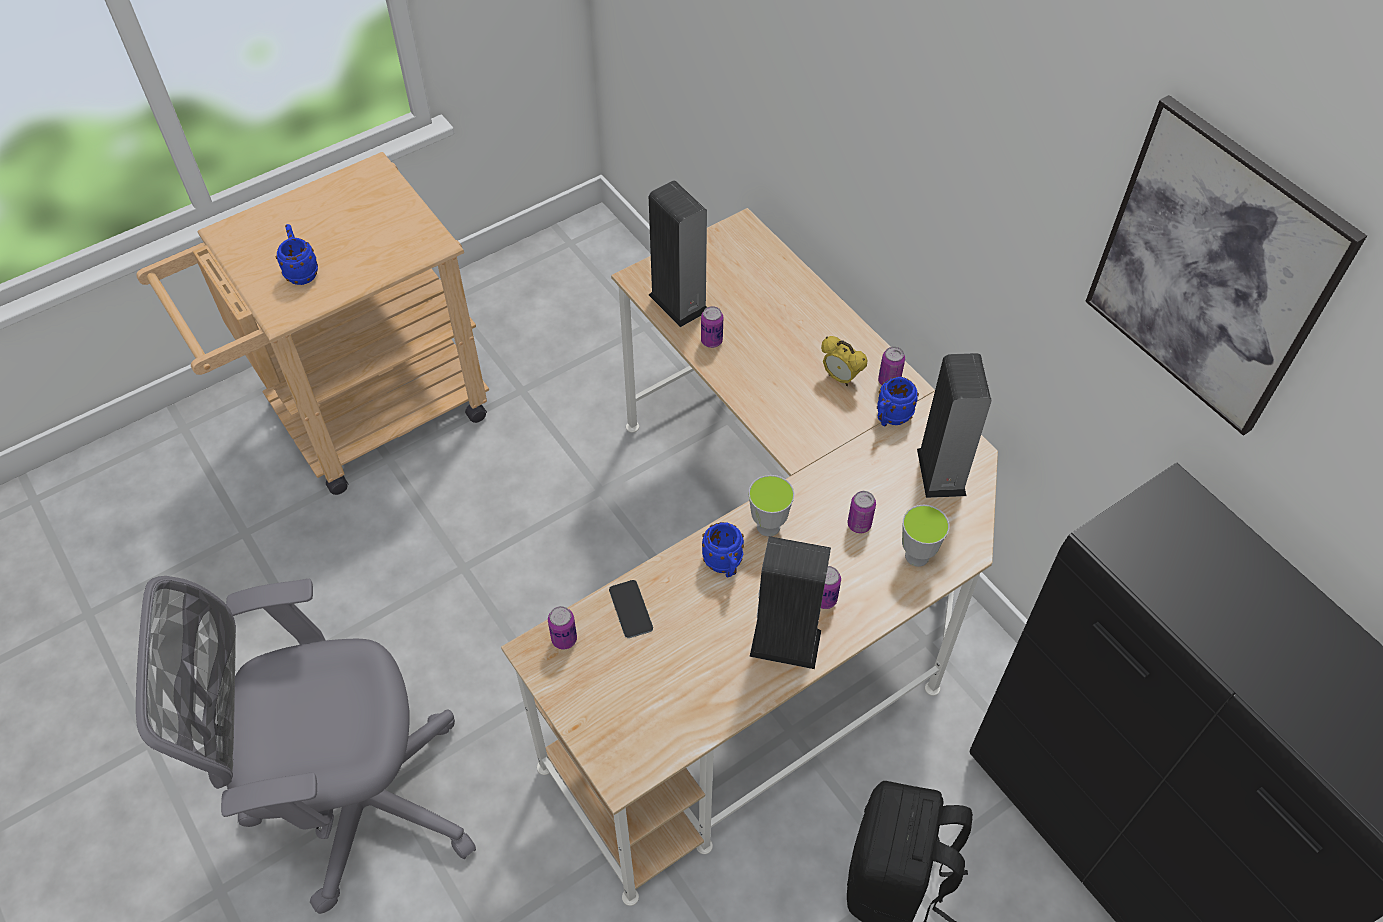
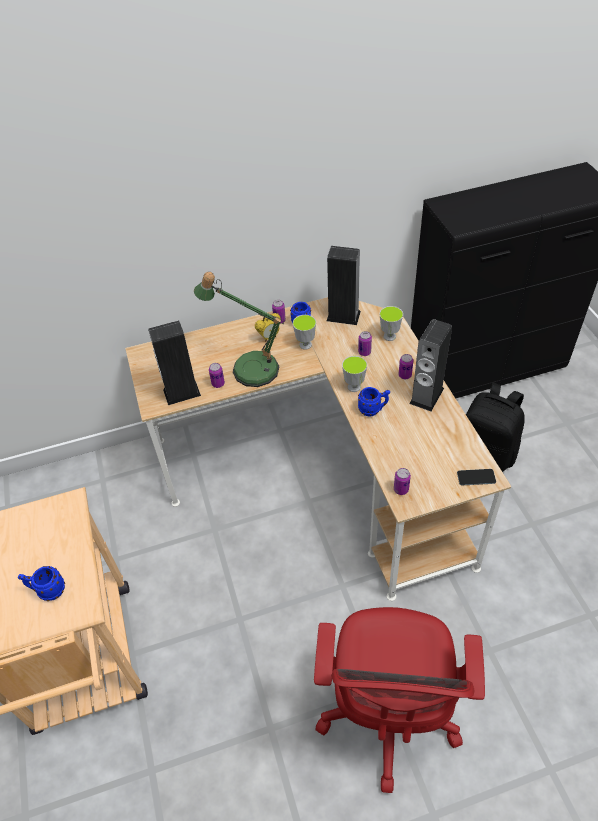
camera: 70 degrees left, 5 degrees down
grey office chair [136,576,476,914] -> red office chair [314,607,485,793]
phone [609,580,653,638] -> phone moved to [457,469,496,486]
picture [1085,95,1367,436] -> none
none -> table lamp [194,272,284,387]
none -> cup [293,315,316,350]

